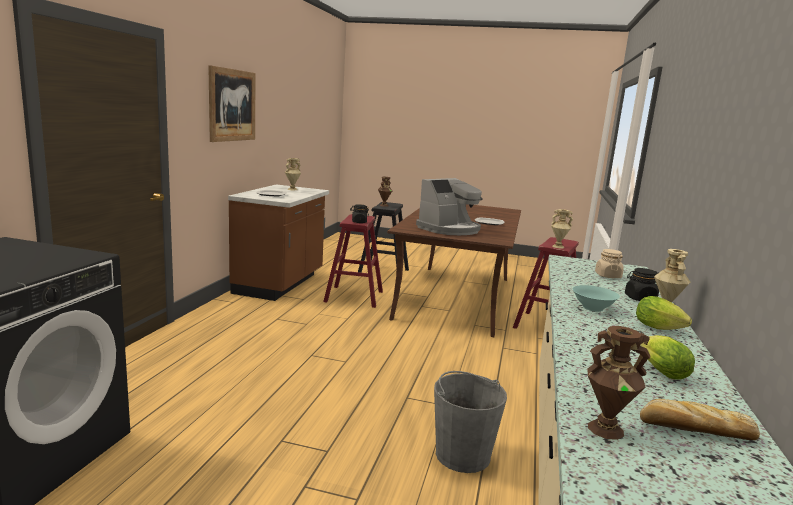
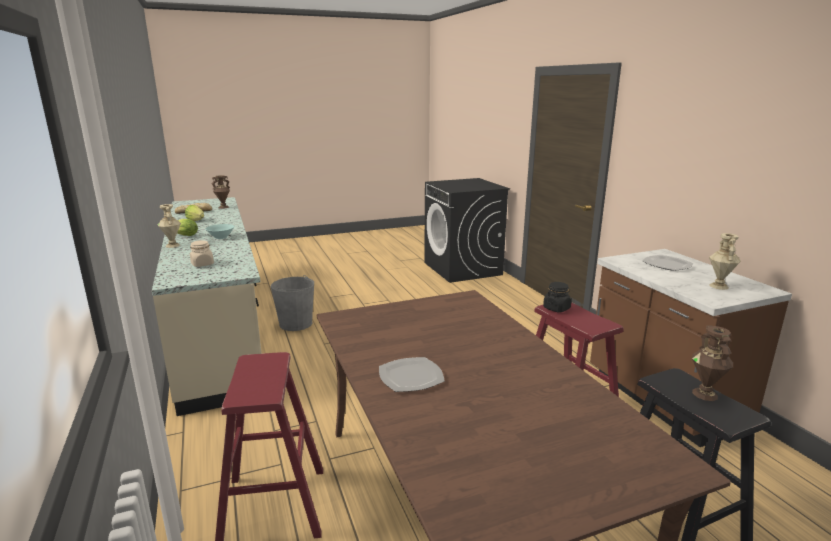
camera: 145 degrees right, 5 degrees up
picture [208,65,255,142] -> none
coffee machine [416,178,483,235] -> none
beige vase [551,209,573,248] -> none
black jar [625,268,659,301] -> none

